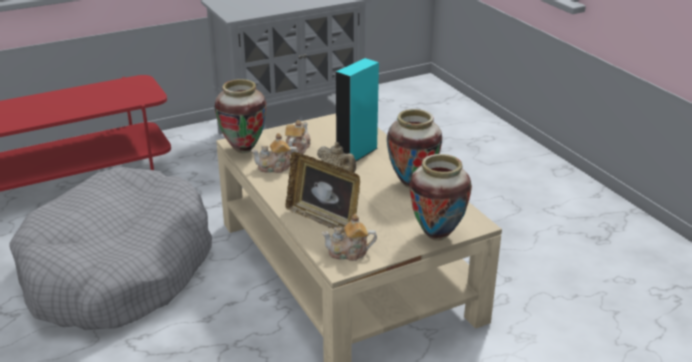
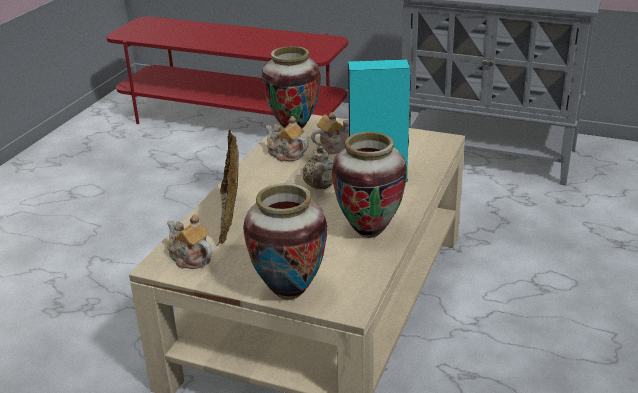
camera: 50 degrees right, 0 degrees up
grey dog bed [9,167,212,330] -> none

